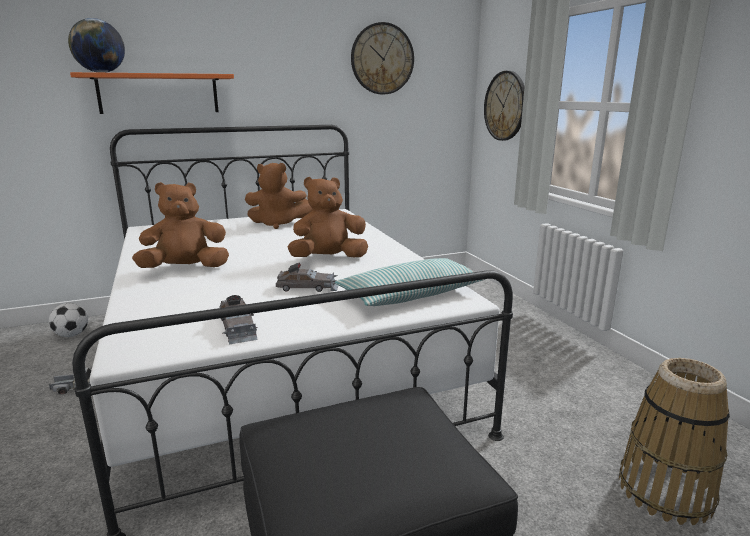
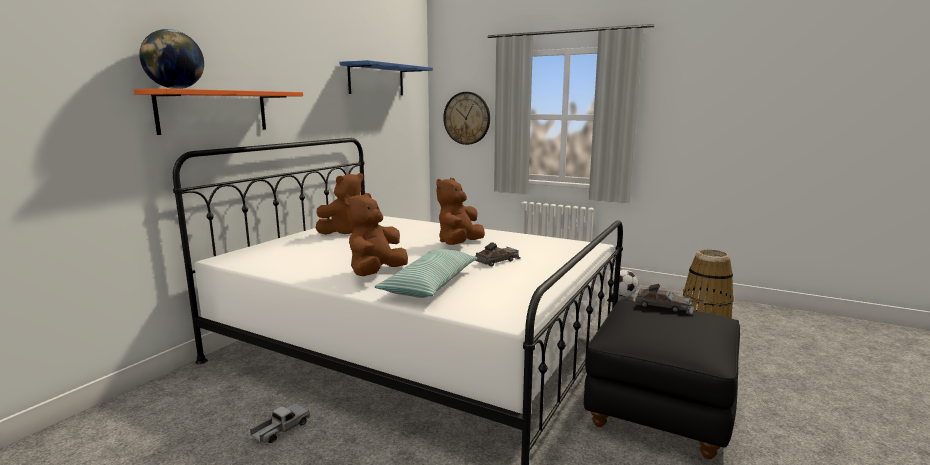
camera: 40 degrees left, 5 degrees down
football [49,303,88,337] -> football moved to [612,270,638,296]
grey toy car [219,295,258,345] -> grey toy car moved to [635,284,694,314]
pillow [335,258,485,306] -> pillow moved to [375,249,477,298]
wall clock [351,22,414,95] -> blue shelf [340,60,433,95]

